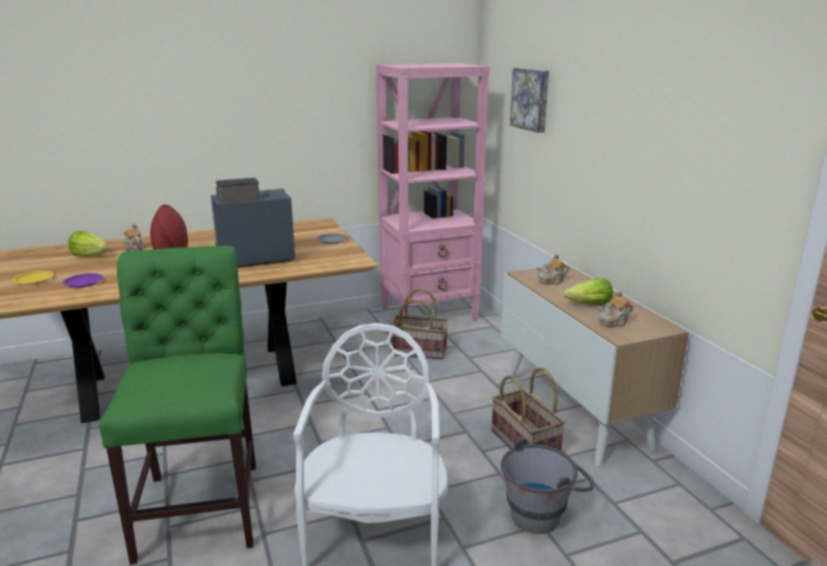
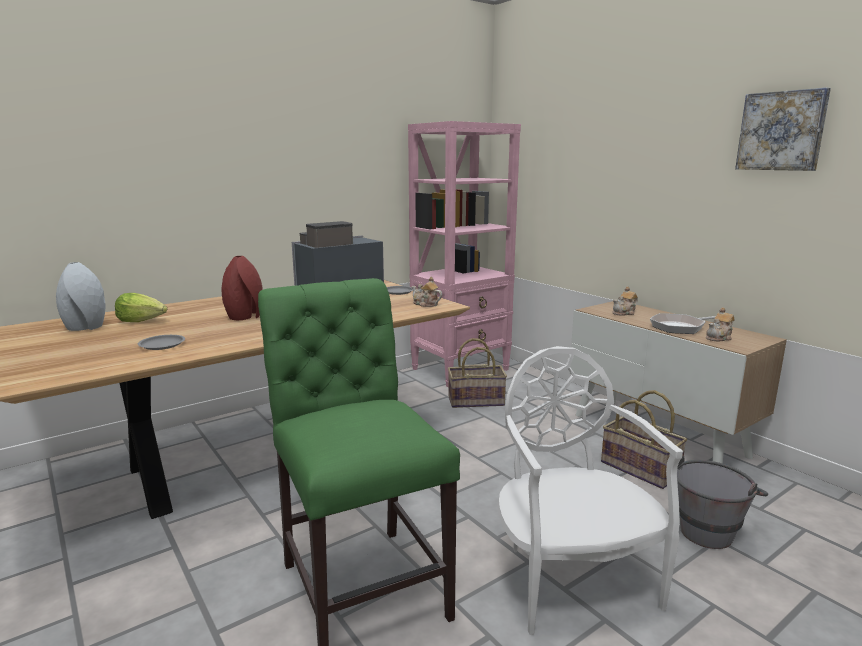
camera: 15 degrees left, 5 degrees down
yellow plate [13,271,54,285] -> none
purple plate [62,273,103,288] -> grey plate [138,335,185,350]
teapot [123,223,143,251] -> teapot moved to [412,277,442,307]
picture [510,68,549,133] -> picture moved to [735,87,831,171]
lettuce [563,278,613,305] -> frying pan [650,313,716,334]
none -> grey vase [56,262,106,331]

